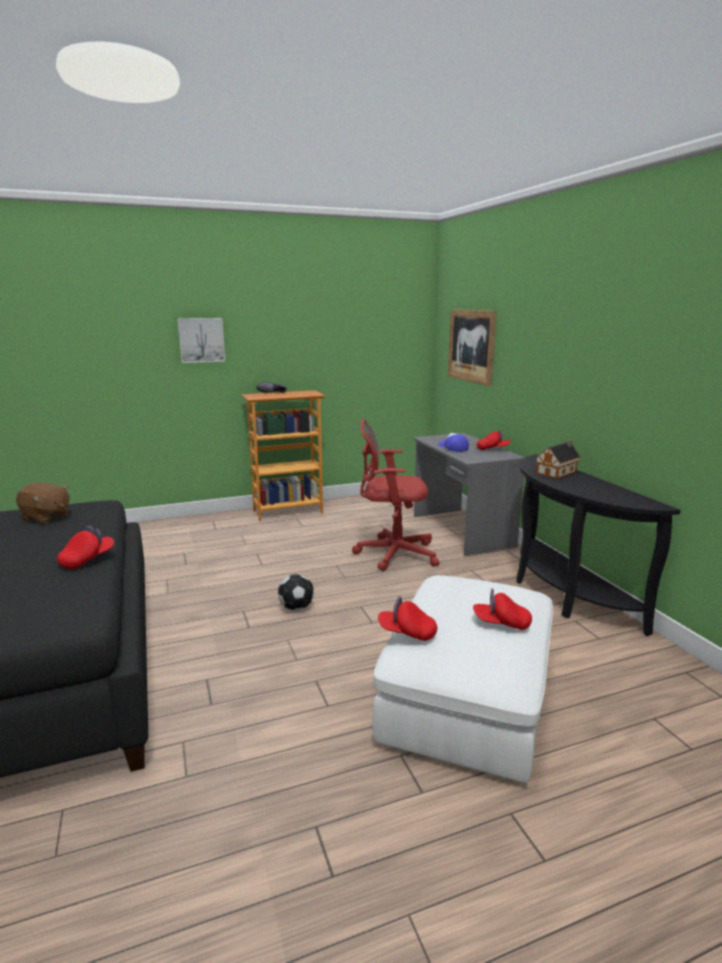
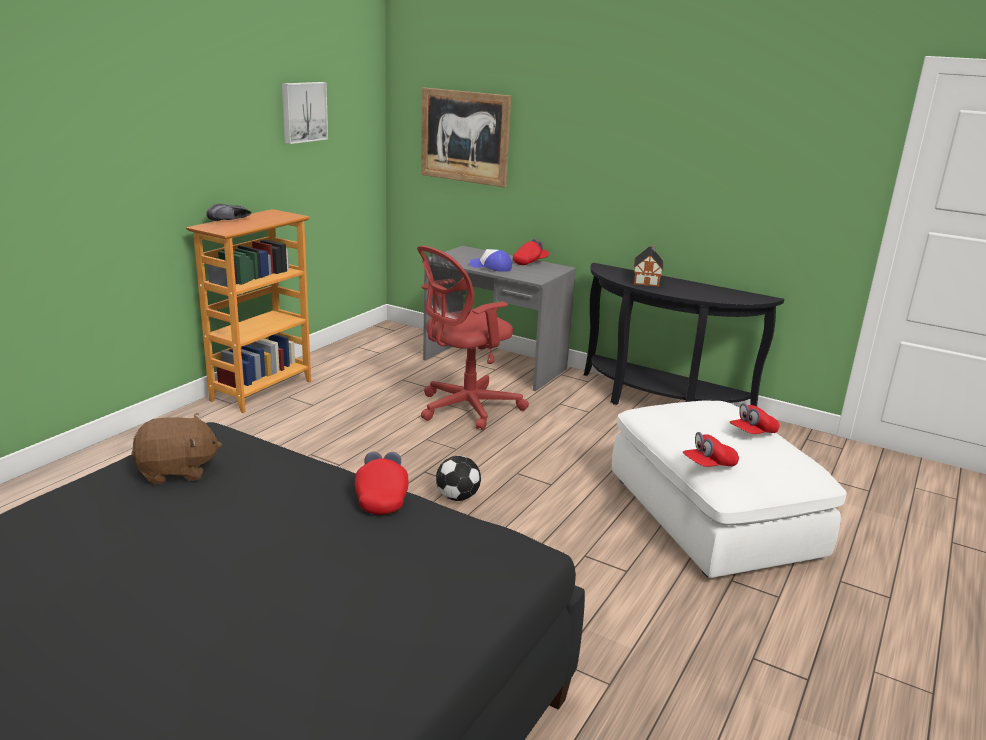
camera: 40 degrees left, 5 degrees up
picture [177,318,225,363] -> picture moved to [282,82,328,144]

